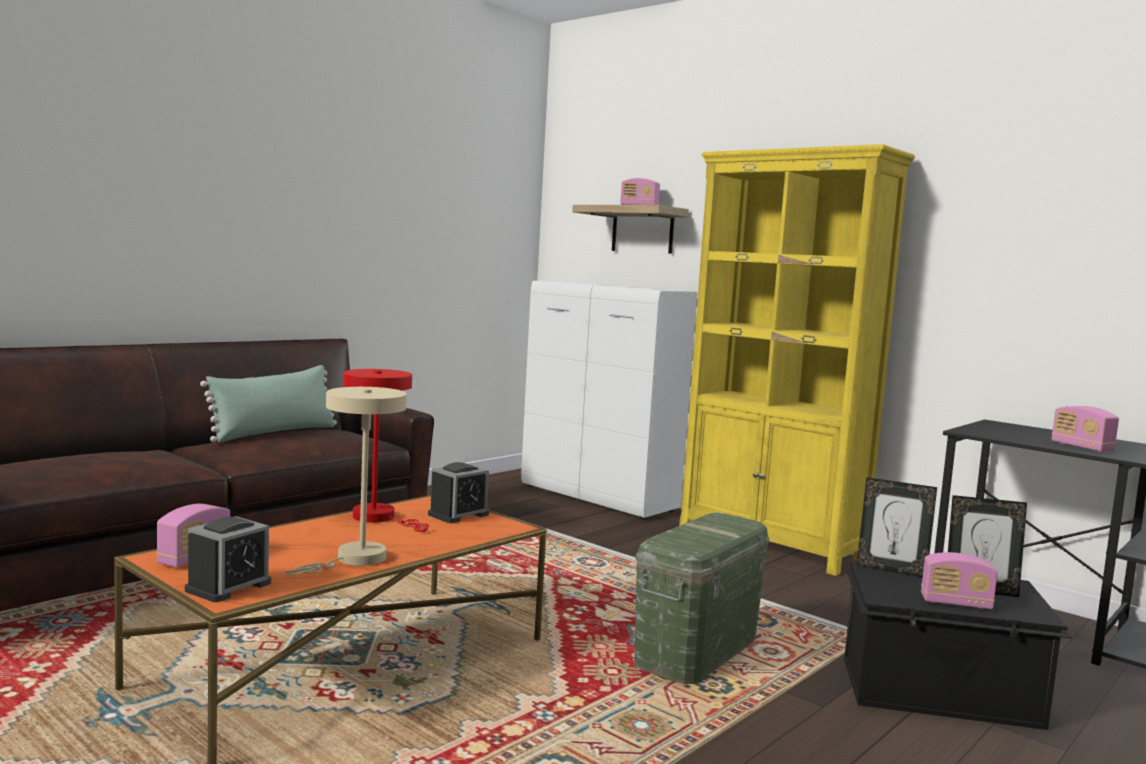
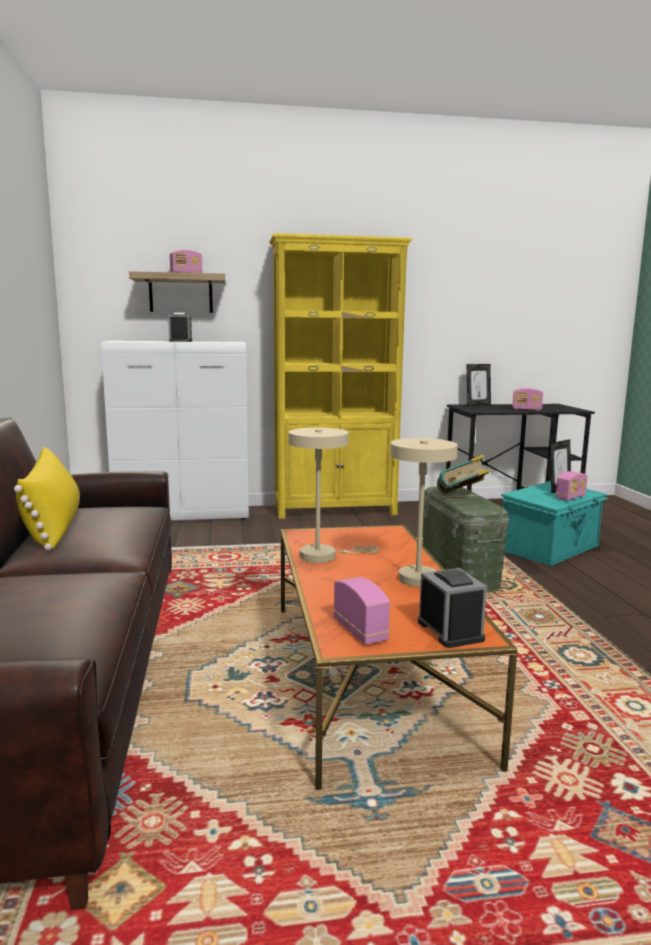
camera: 50 degrees left, 5 degrees up
green pillow [200,365,337,442] -> yellow pillow [14,447,80,551]
red table lamp [343,369,429,532] -> beige table lamp [288,427,379,563]
alarm clock [428,462,489,523] -> alarm clock moved to [168,313,192,342]
black storage box [844,562,1072,730] -> turquoise storage box [501,481,609,566]
picture frame [857,477,937,577] -> picture frame moved to [467,364,491,406]
none -> book [437,454,490,494]

